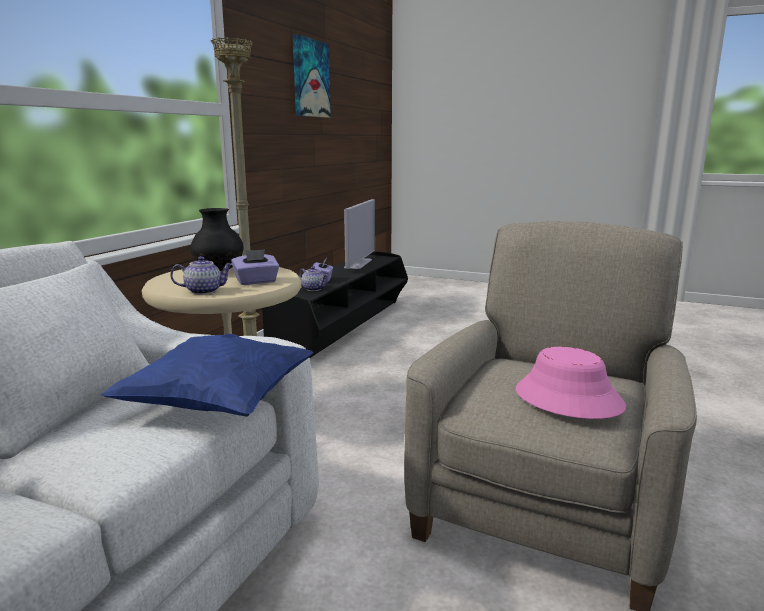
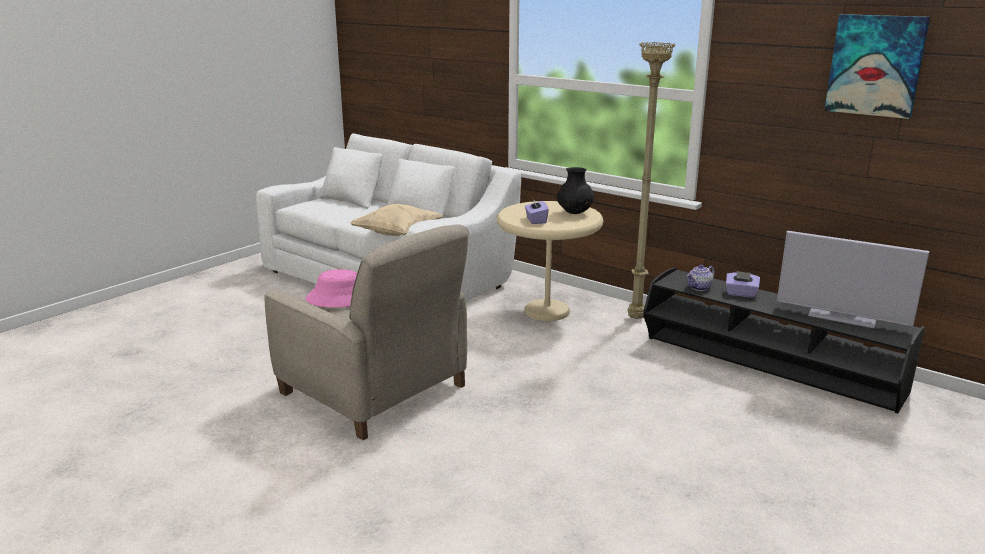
camera: 105 degrees right, 5 degrees up
blue pillow [100,334,313,417] -> beige pillow [350,204,443,236]
teapot [170,256,233,294] -> none

